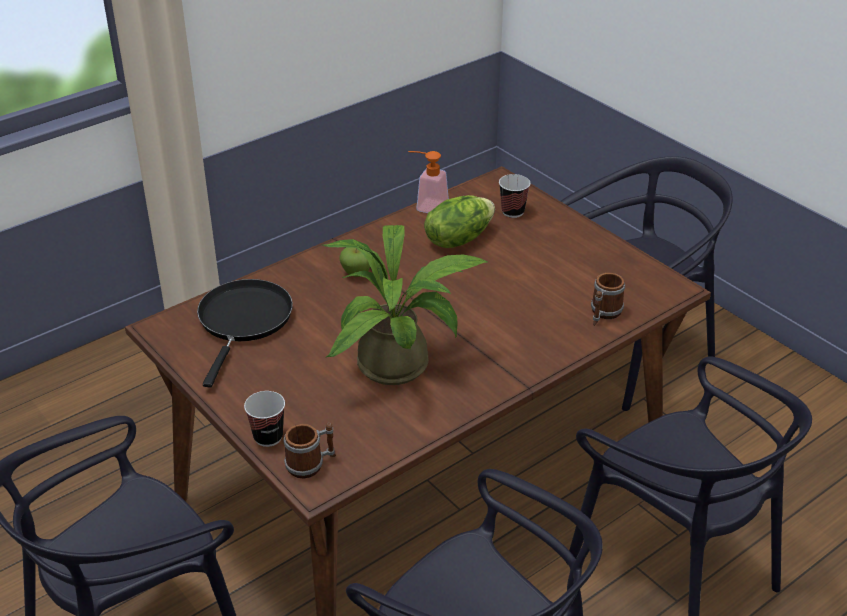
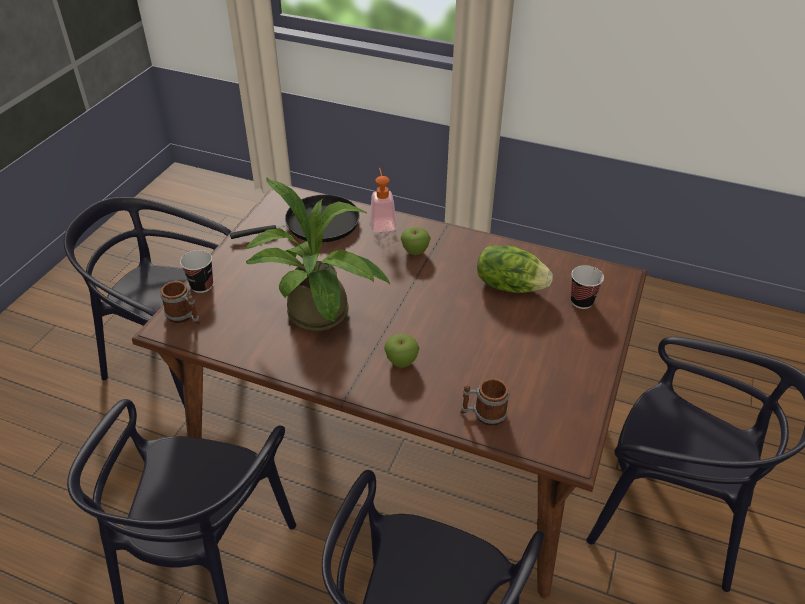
camera: 60 degrees right, 5 degrees up
soap dispenser [408,151,449,213] -> soap dispenser moved to [370,168,396,232]
none -> apple [384,334,419,368]

